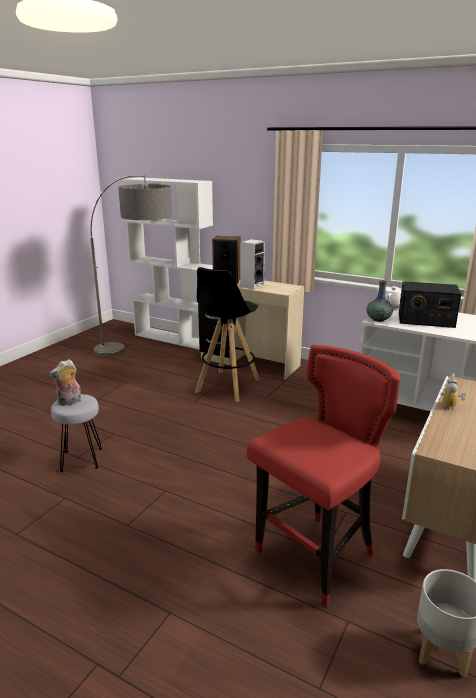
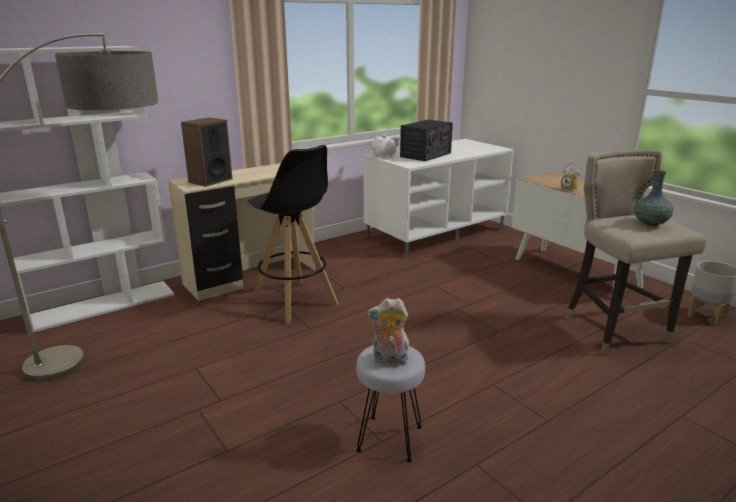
camera: 65 degrees left, 0 degrees up
plush toy [49,359,82,406] -> plush toy turned 105 degrees clockwise [367,298,409,366]
speaker [240,239,265,289] -> none
red stool [247,345,400,608] -> beige stool [565,150,706,355]
vase [366,281,393,322] -> vase moved to [634,170,673,226]

